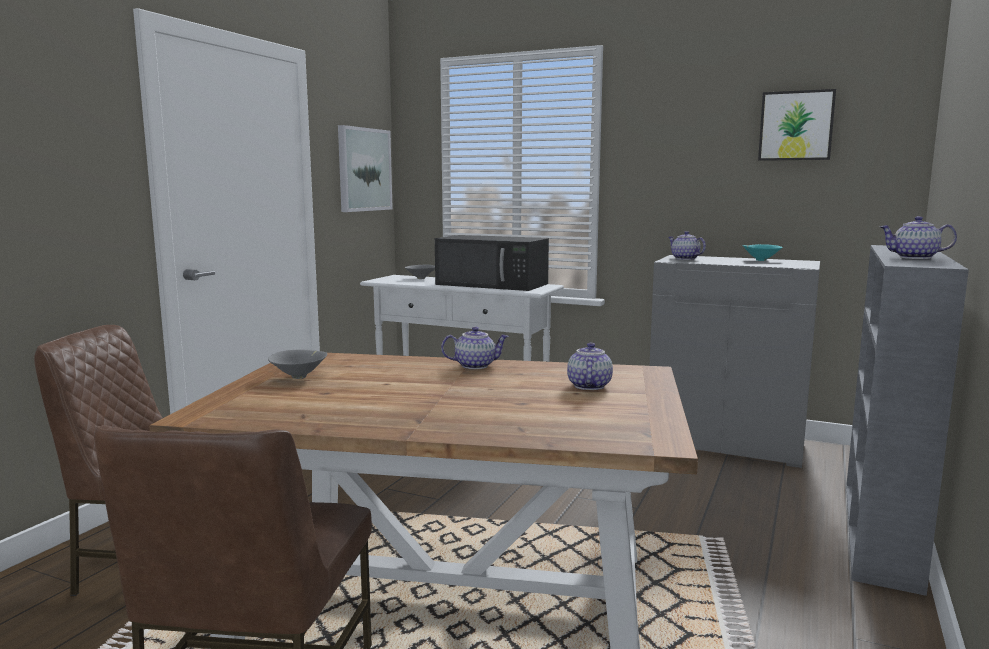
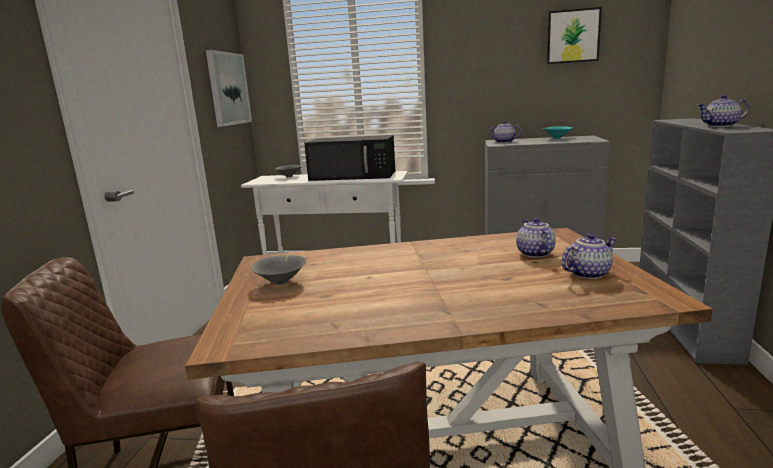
camera: 15 degrees left, 5 degrees up
teapot [441,327,509,369] -> teapot moved to [561,233,616,279]

